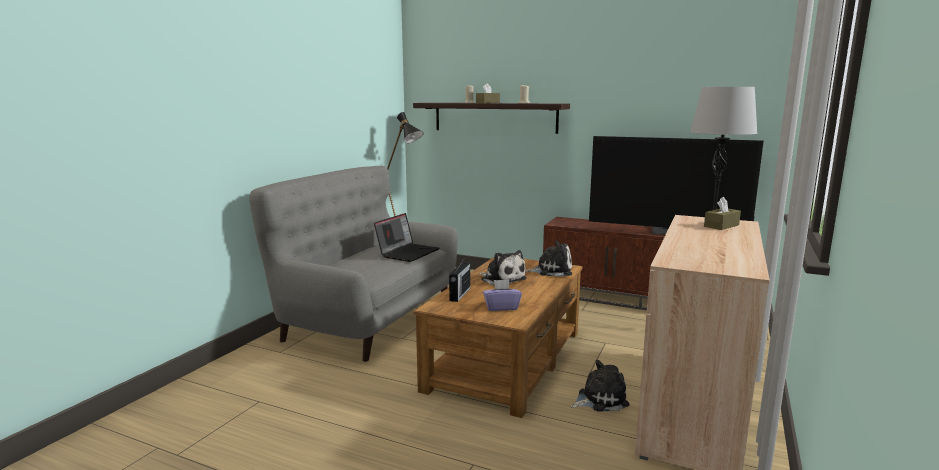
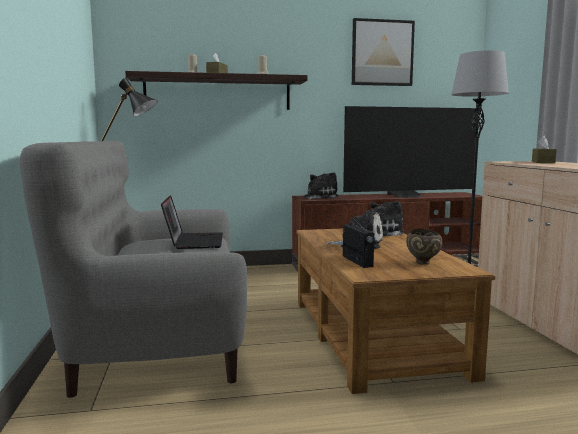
camera: 35 degrees left, 5 degrees down
purple tissue box [483,280,522,311] -> brown bowl [406,229,443,265]
plush toy [571,360,629,412] -> plush toy moved to [305,172,339,200]
none -> picture [352,18,415,86]

